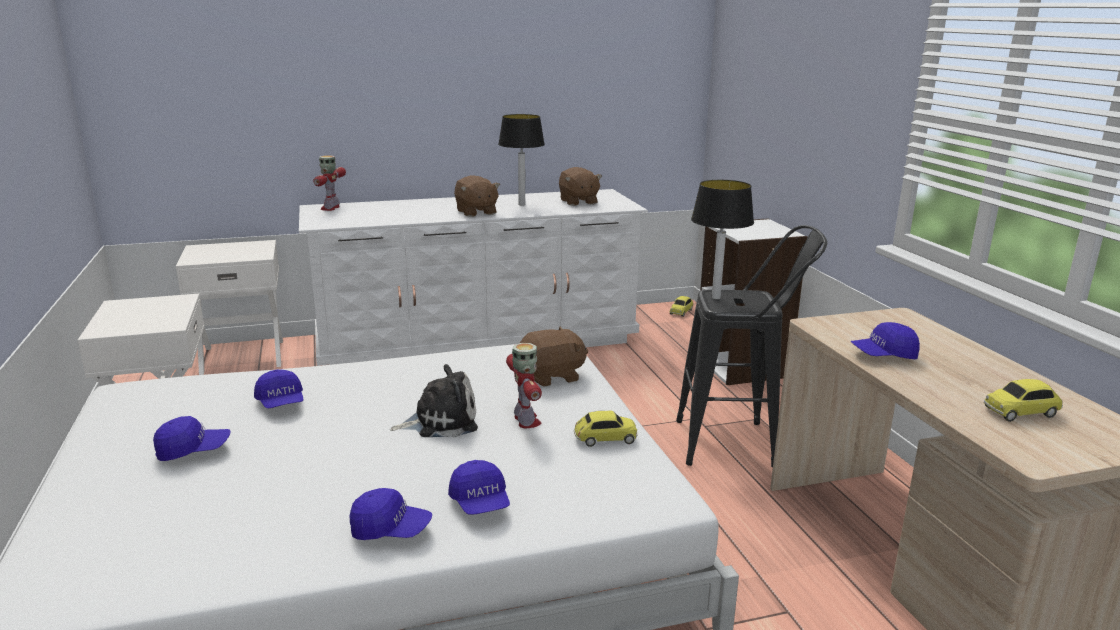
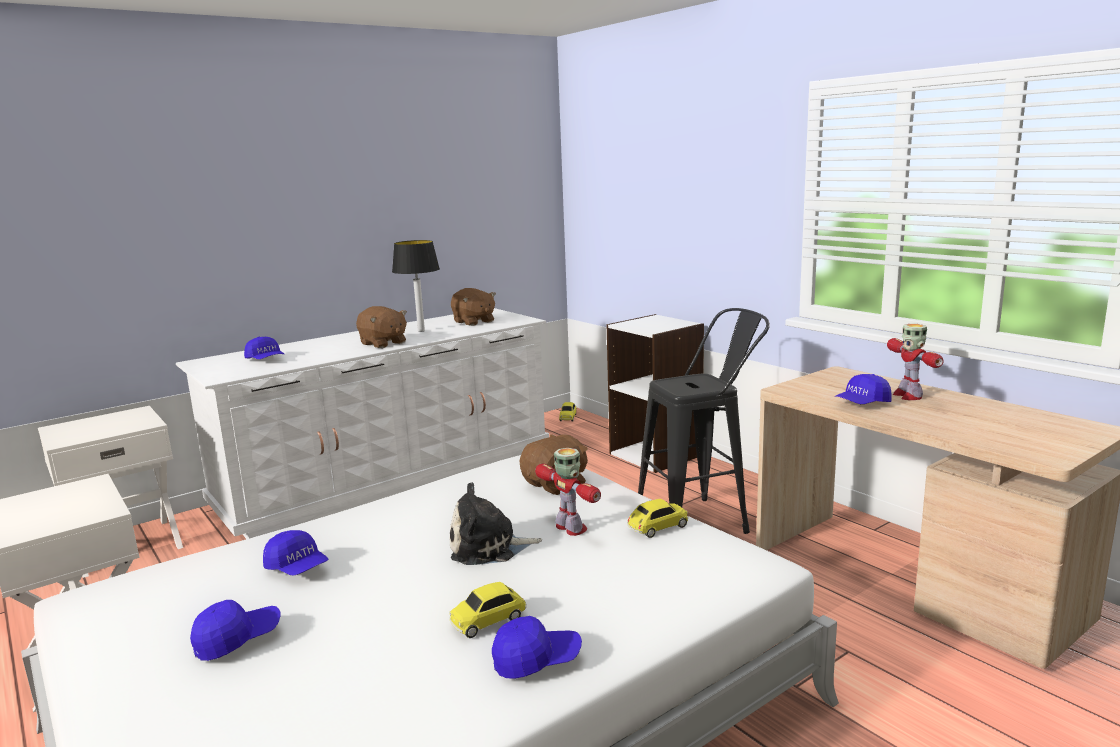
camera: 20 degrees left, 5 degrees down
toy robot [313,155,346,211] -> toy robot moved to [887,324,944,400]
plush toy [390,364,478,437] -> plush toy turned 150 degrees counterclockwise [450,482,542,565]
blue cap [448,460,510,515] -> blue cap moved to [244,337,284,359]
table lamp [691,180,754,299] -> none
toy car [984,379,1063,422] -> toy car moved to [449,582,527,638]

